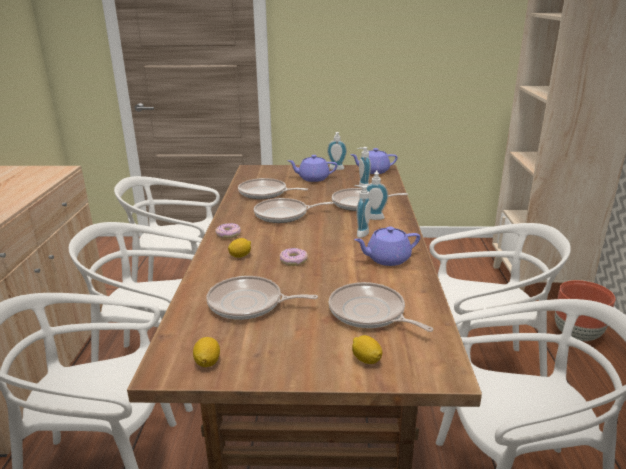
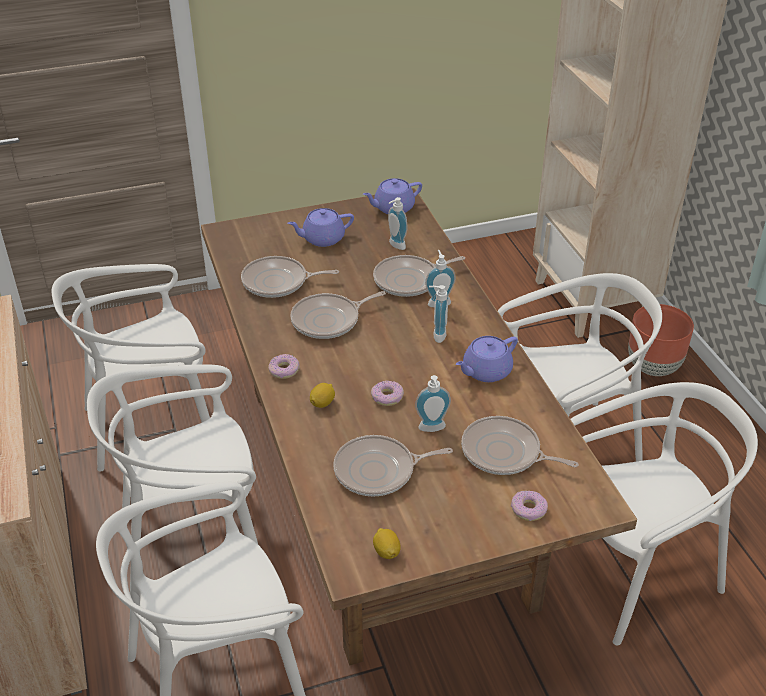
camera: 20 degrees left, 15 degrees up
soap dispenser [327,132,347,170] -> soap dispenser moved to [415,375,451,432]
lemon [352,335,382,364] -> donut [511,490,548,521]

